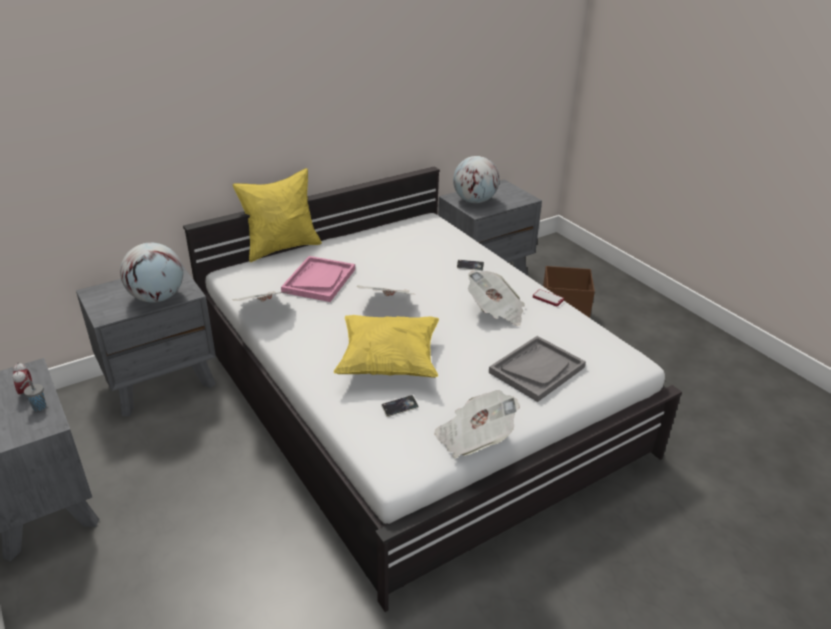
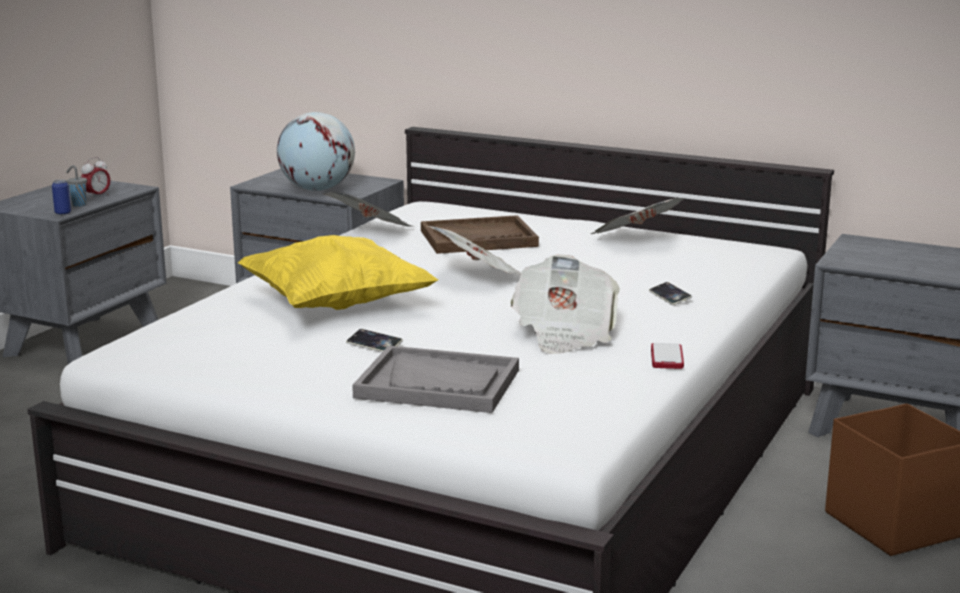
camera: 60 degrees right, 15 degrees down
yellow pillow [233,168,322,262] -> none
pink tray [281,256,355,302] -> brown tray [421,215,539,254]
phone [381,395,419,417] -> phone moved to [346,329,403,352]
newspaper [434,390,520,458] -> newspaper moved to [591,197,684,234]
globe [453,156,500,203] -> none
none -> can [52,179,71,215]

